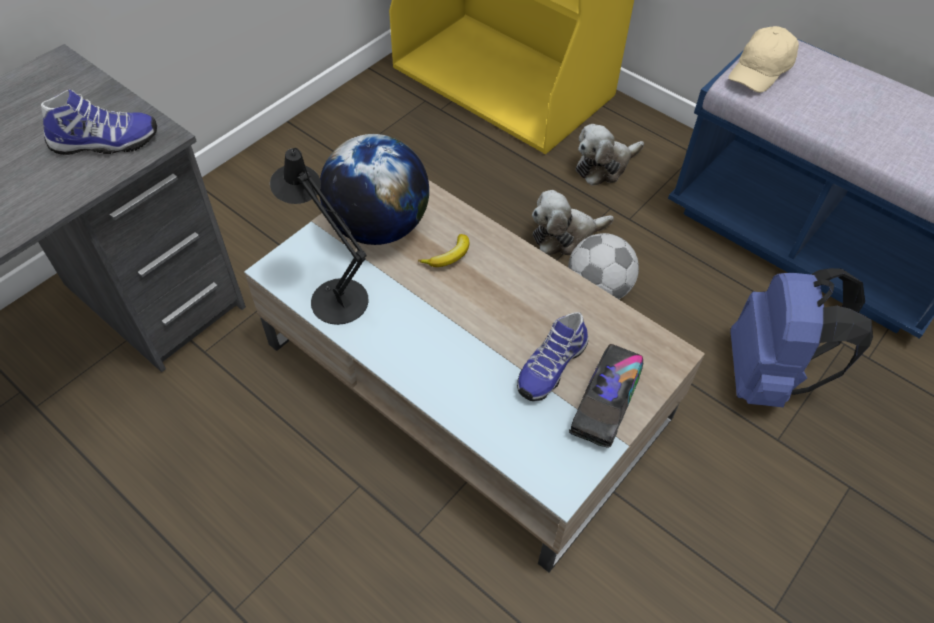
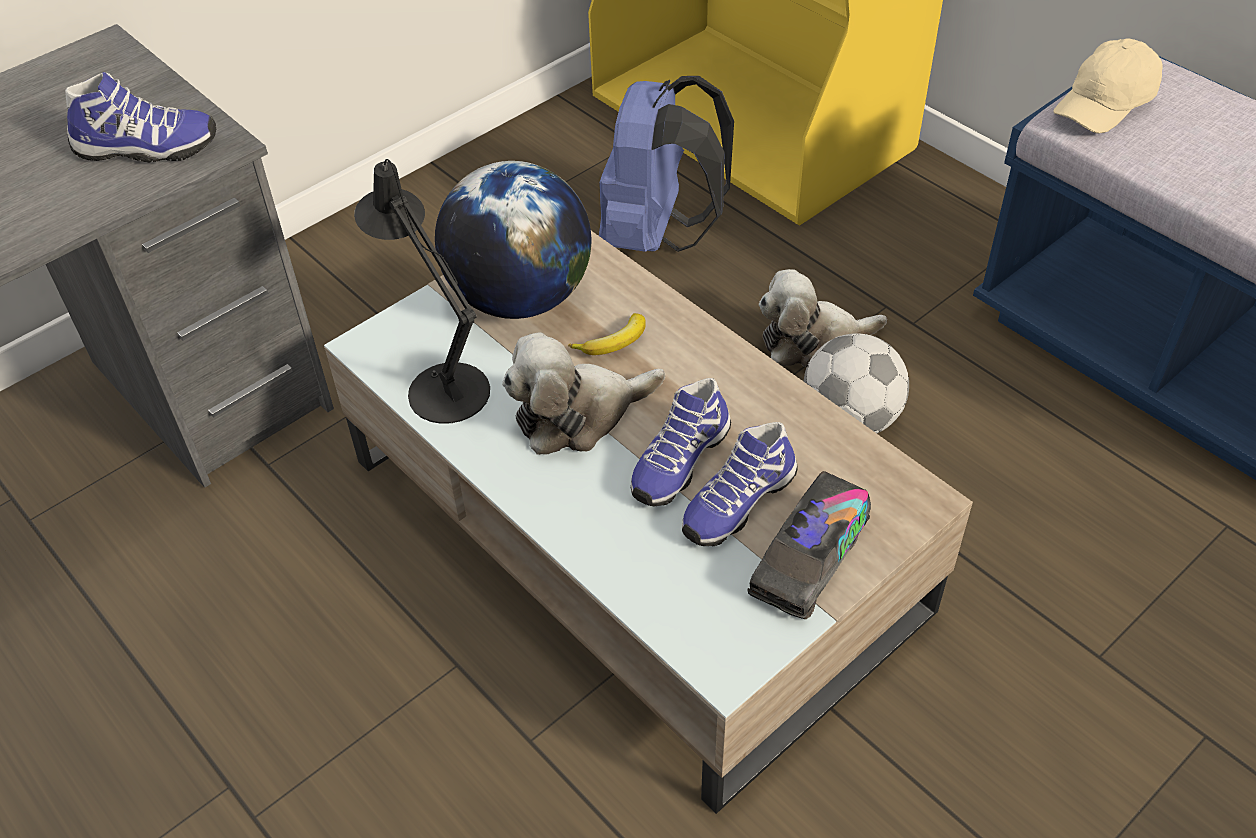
camera: 10 degrees right, 5 degrees down
plush toy [576,124,644,186] -> plush toy moved to [502,332,665,455]
blue backpack [730,268,873,407] -> blue backpack moved to [599,76,734,252]
none -> shoe [631,378,731,506]

